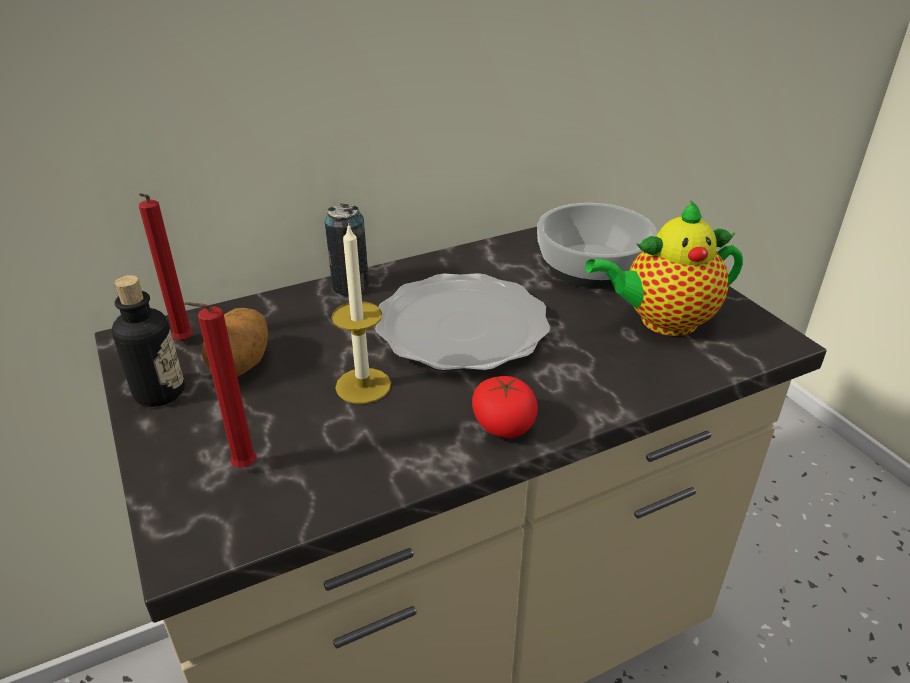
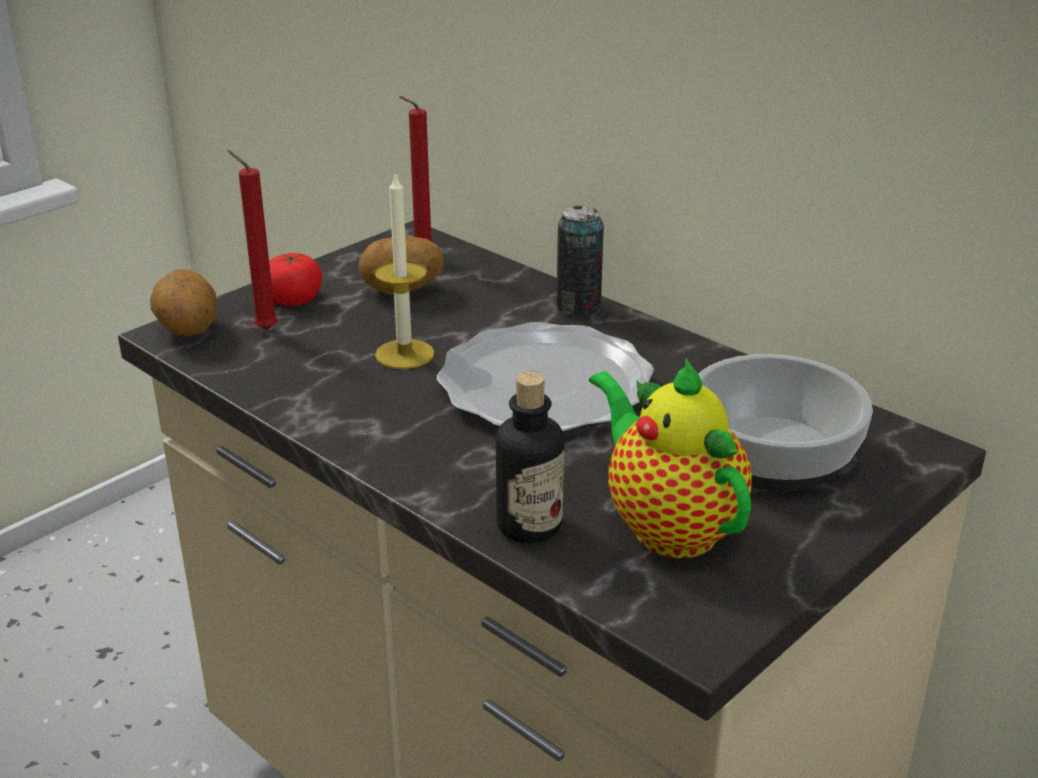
camera: 70 degrees right, 5 degrees down
bottle [112,275,185,407] -> bottle moved to [496,371,564,543]
tomato [472,376,538,438] -> tomato moved to [269,253,322,306]
none -> potato [150,269,216,336]

